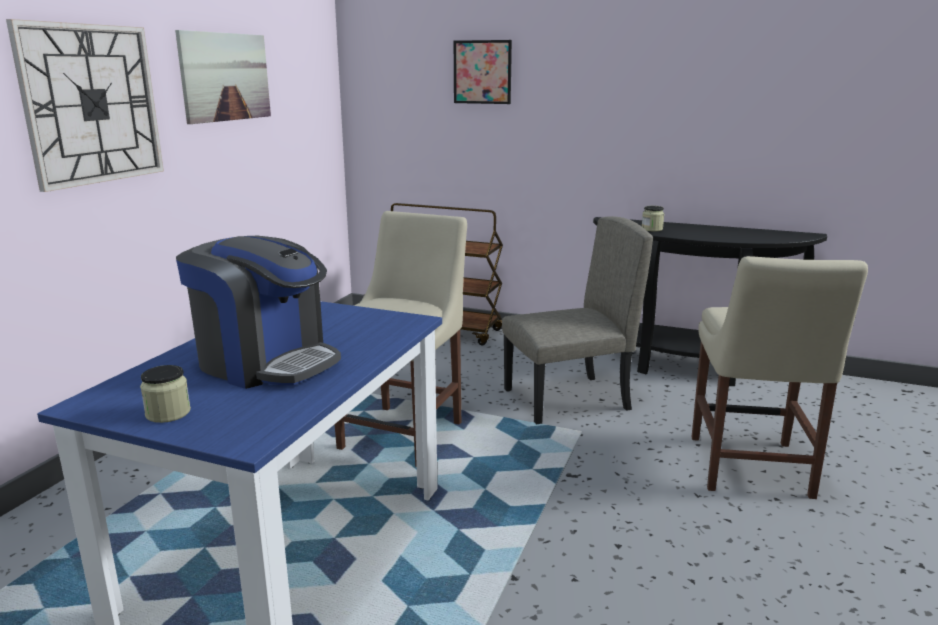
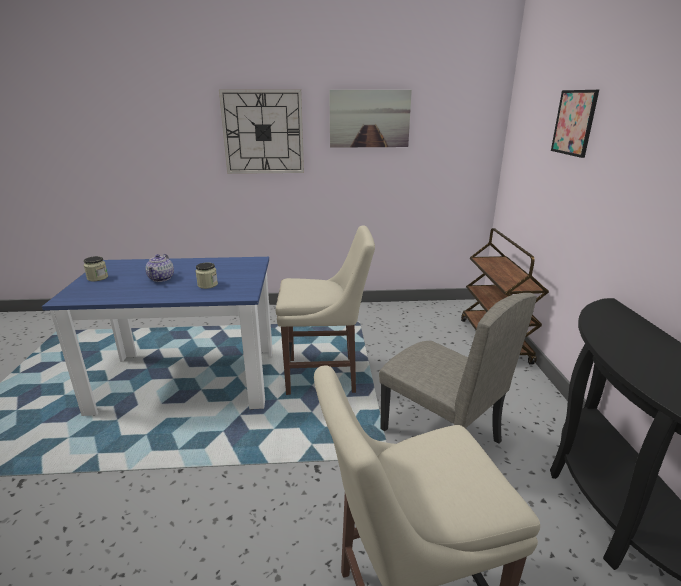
camera: 65 degrees right, 5 degrees up
coffee machine [176,236,341,389] -> teapot [146,254,174,282]
jar [642,206,664,232] -> jar moved to [196,263,218,289]

